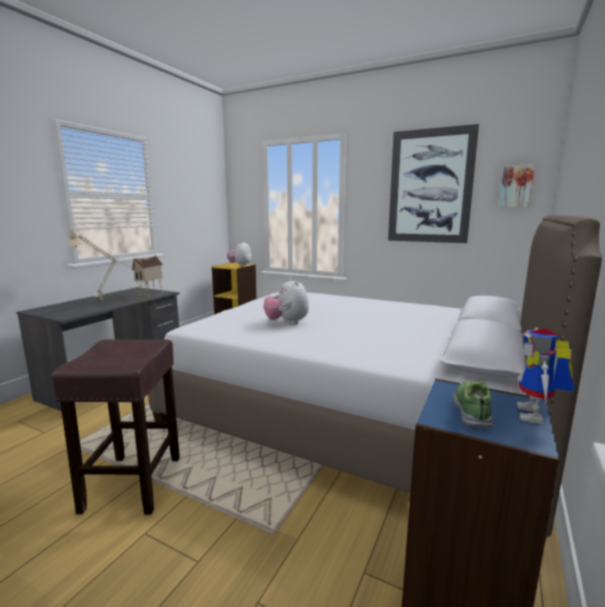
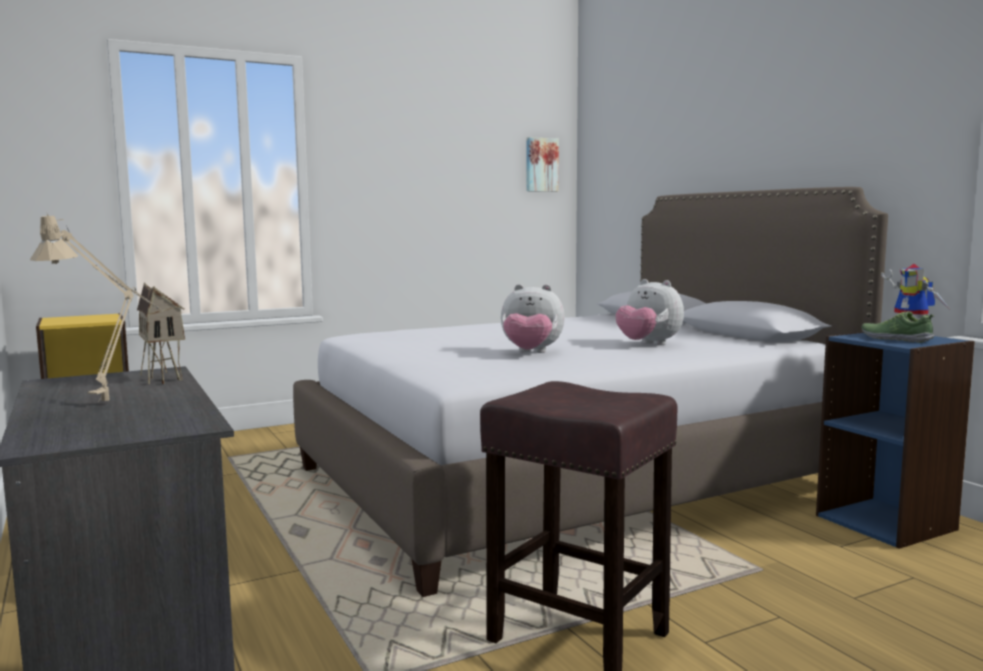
camera: 55 degrees left, 5 degrees down
plush toy [227,241,252,266] -> plush toy moved to [616,279,684,345]
picture [388,124,479,243] -> none

